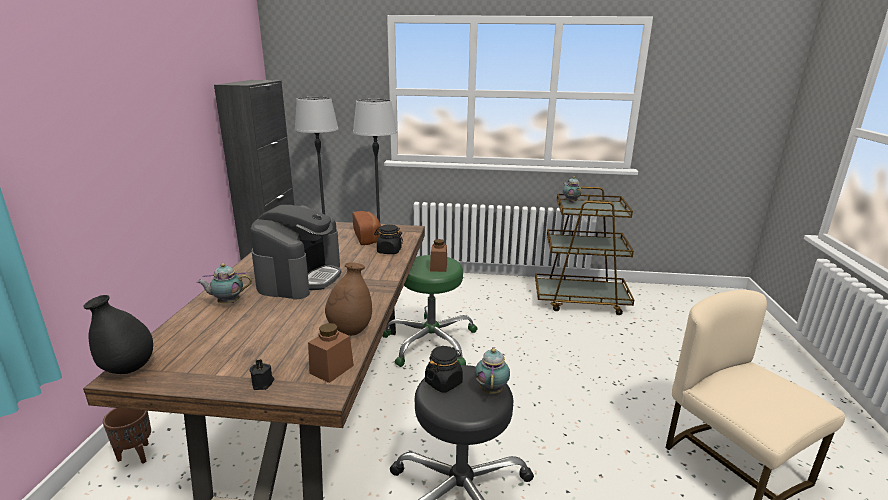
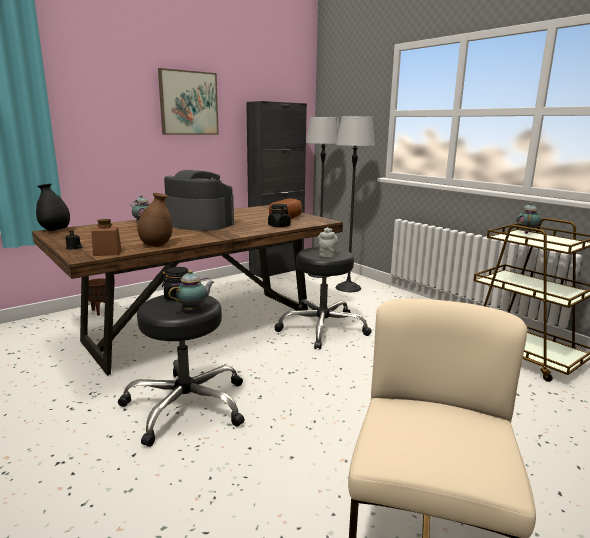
camera: 45 degrees right, 5 degrees down
coffee machine [250,205,341,299] -> coffee machine turned 120 degrees counterclockwise [164,170,234,231]
green stool [382,255,477,367] -> black stool [275,247,372,350]
brown jar [430,239,447,272] -> grey teapot [318,227,338,257]
none -> picture [158,68,219,135]

